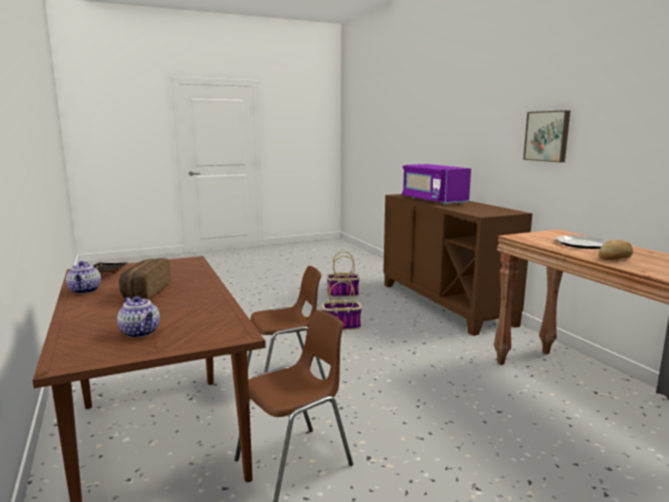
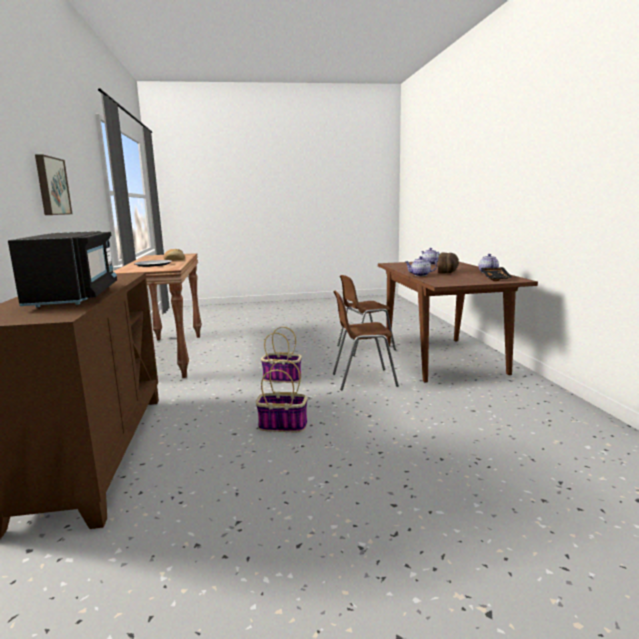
camera: 165 degrees left, 0 degrees up
basket [327,251,360,297] -> basket moved to [261,327,302,383]
purple microwave [402,164,471,205] -> black microwave [8,231,117,307]
none -> teapot [405,256,437,276]

